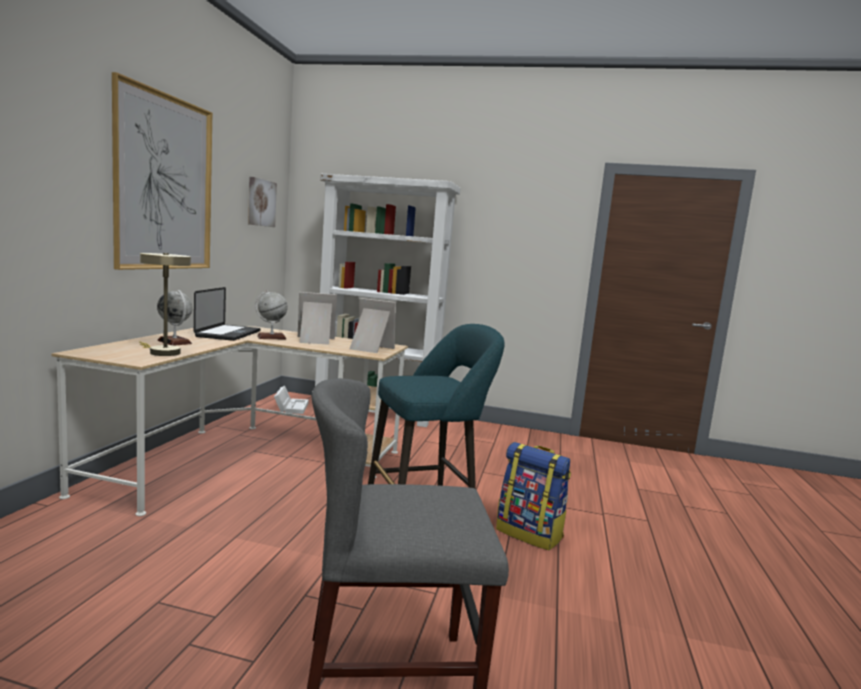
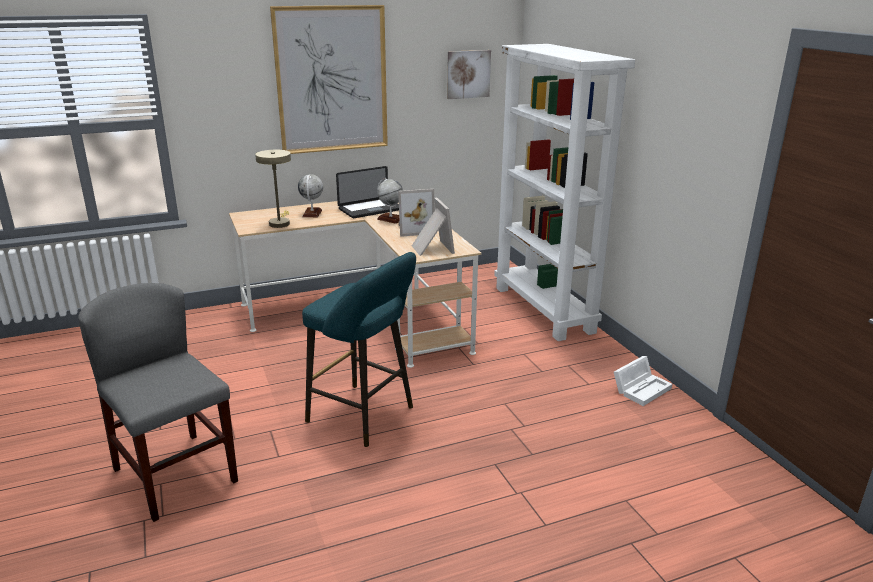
camera: 55 degrees right, 15 degrees up
white storage box [274,386,309,414] -> white storage box moved to [614,356,672,406]
picture frame [298,292,337,345] -> picture frame turned 120 degrees clockwise [398,189,435,237]
backpack [496,442,571,550] -> none

